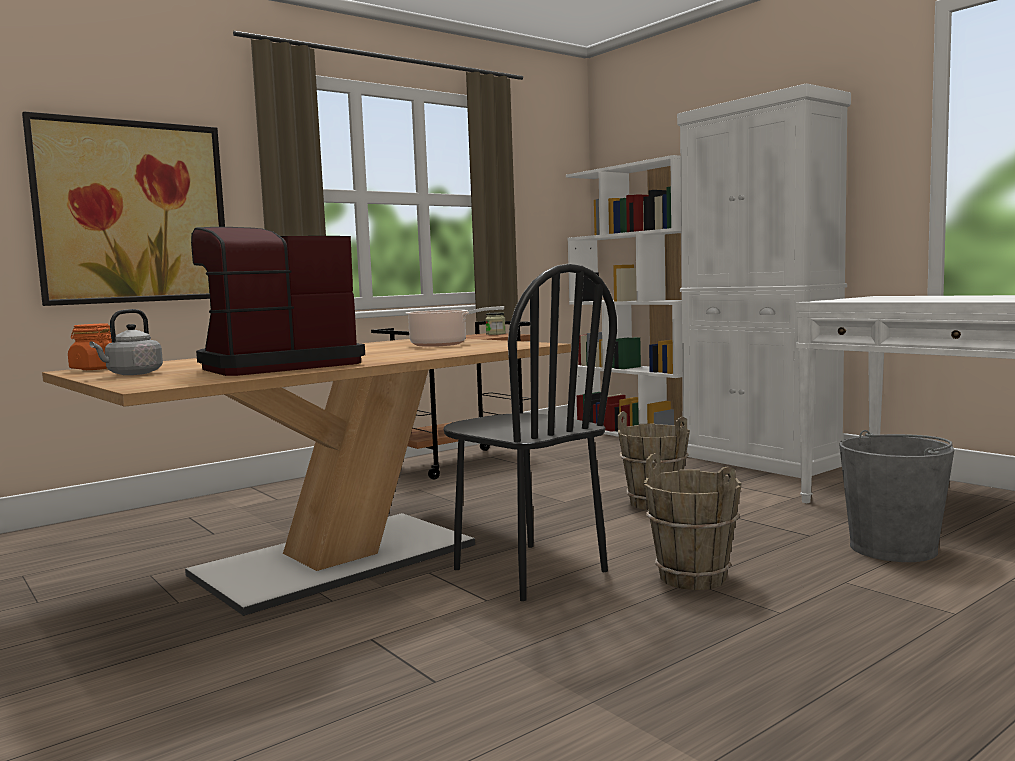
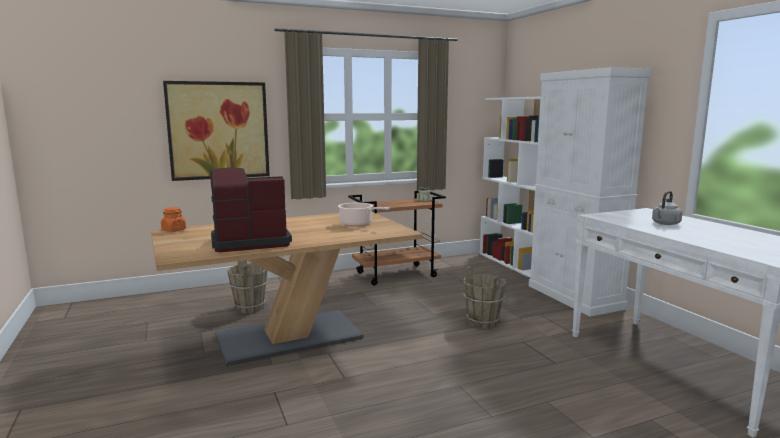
camera: 15 degrees right, 5 degrees up
grey kettle [89,309,163,375] -> grey kettle moved to [652,191,682,225]
black chair [444,263,617,601] -> none
brown bucket [644,453,742,590] -> brown bucket moved to [227,260,268,314]
grey bucket [839,430,954,562] -> none

